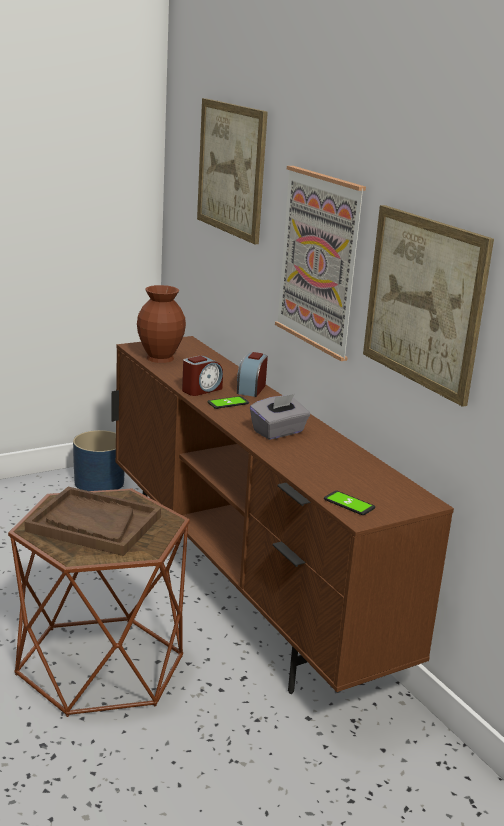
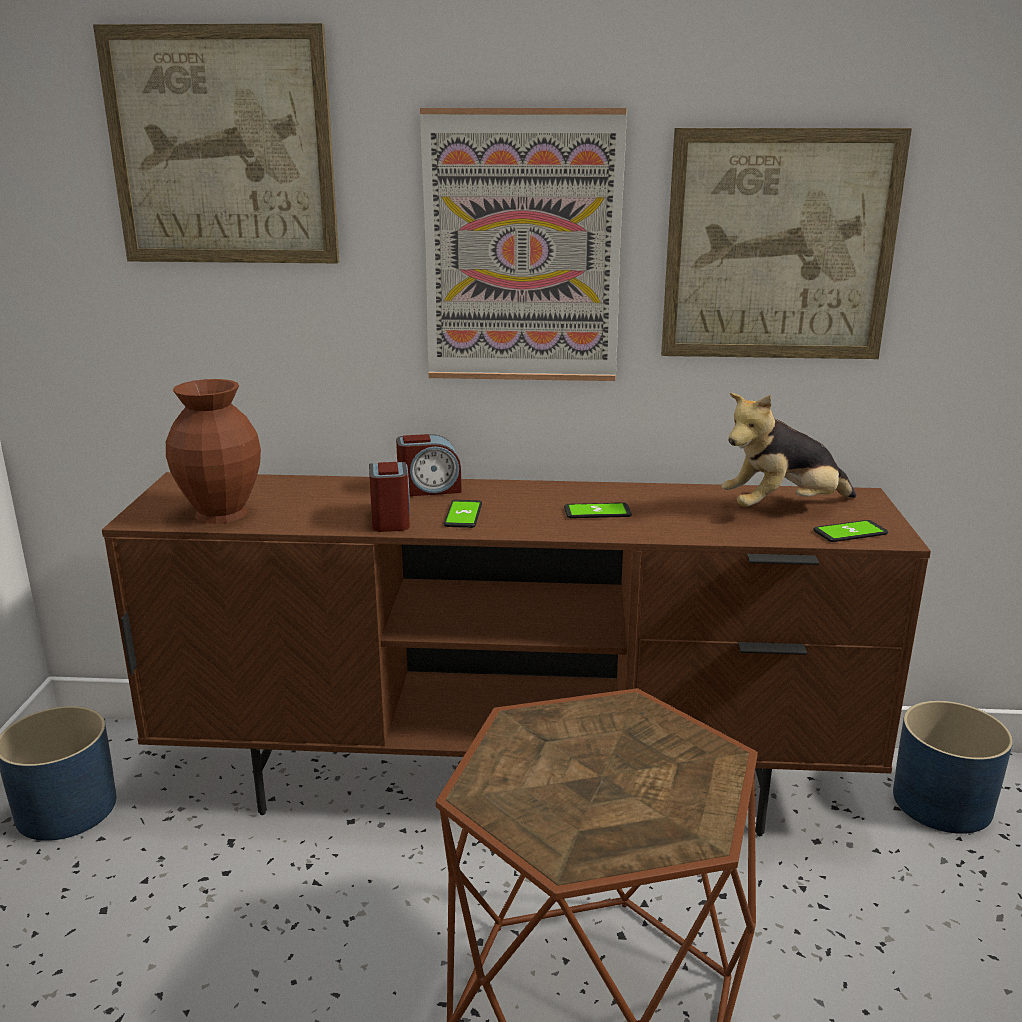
camera: 55 degrees left, 0 degrees up
brown tray [25,487,161,556] -> none
alarm clock [237,352,268,397] -> alarm clock turned 60 degrees counterclockwise [396,434,462,496]
grey tissue box [250,394,310,440] -> phone [564,503,632,518]
none -> plush toy [722,393,856,507]
none -> blue planter [893,701,1013,834]

